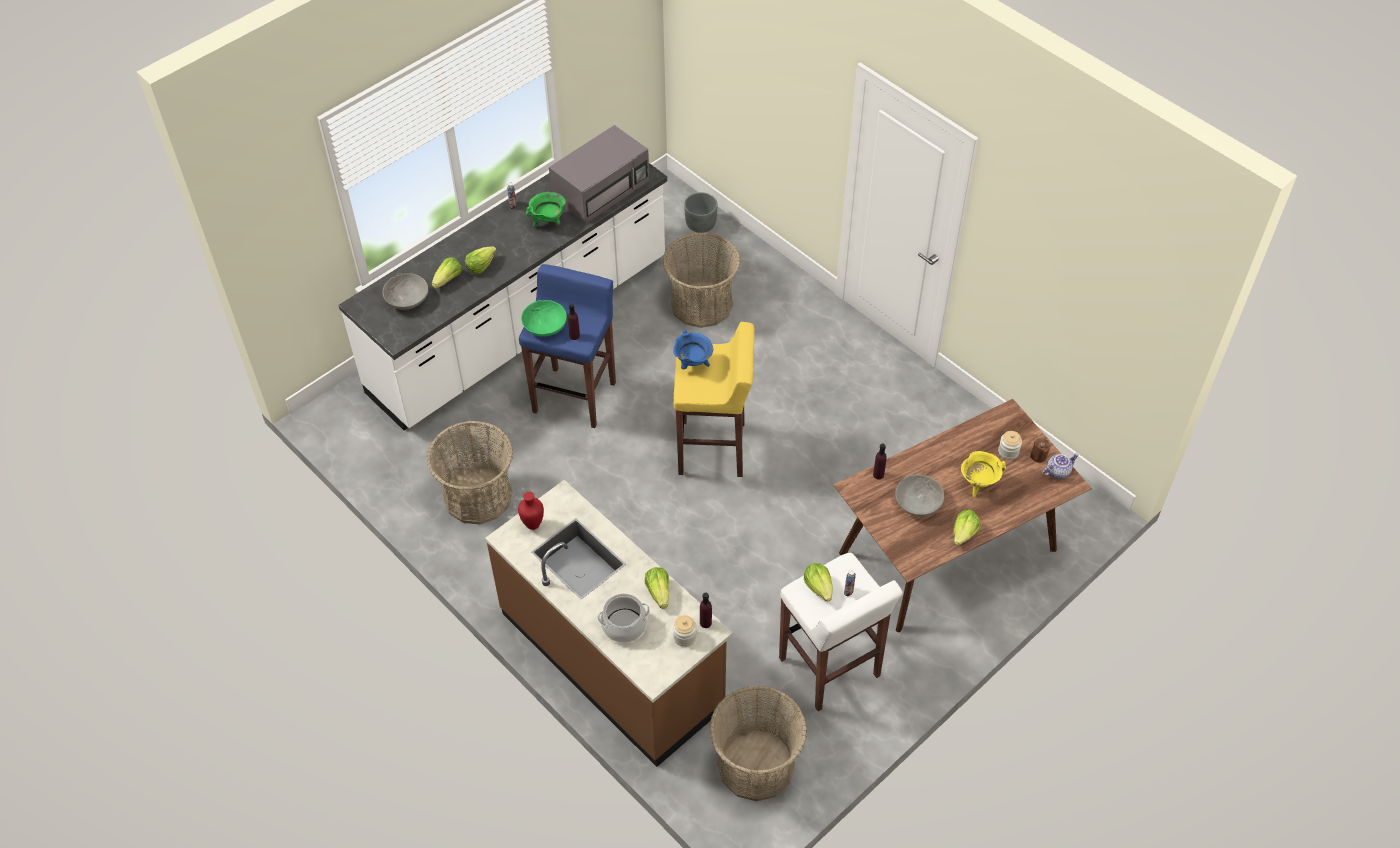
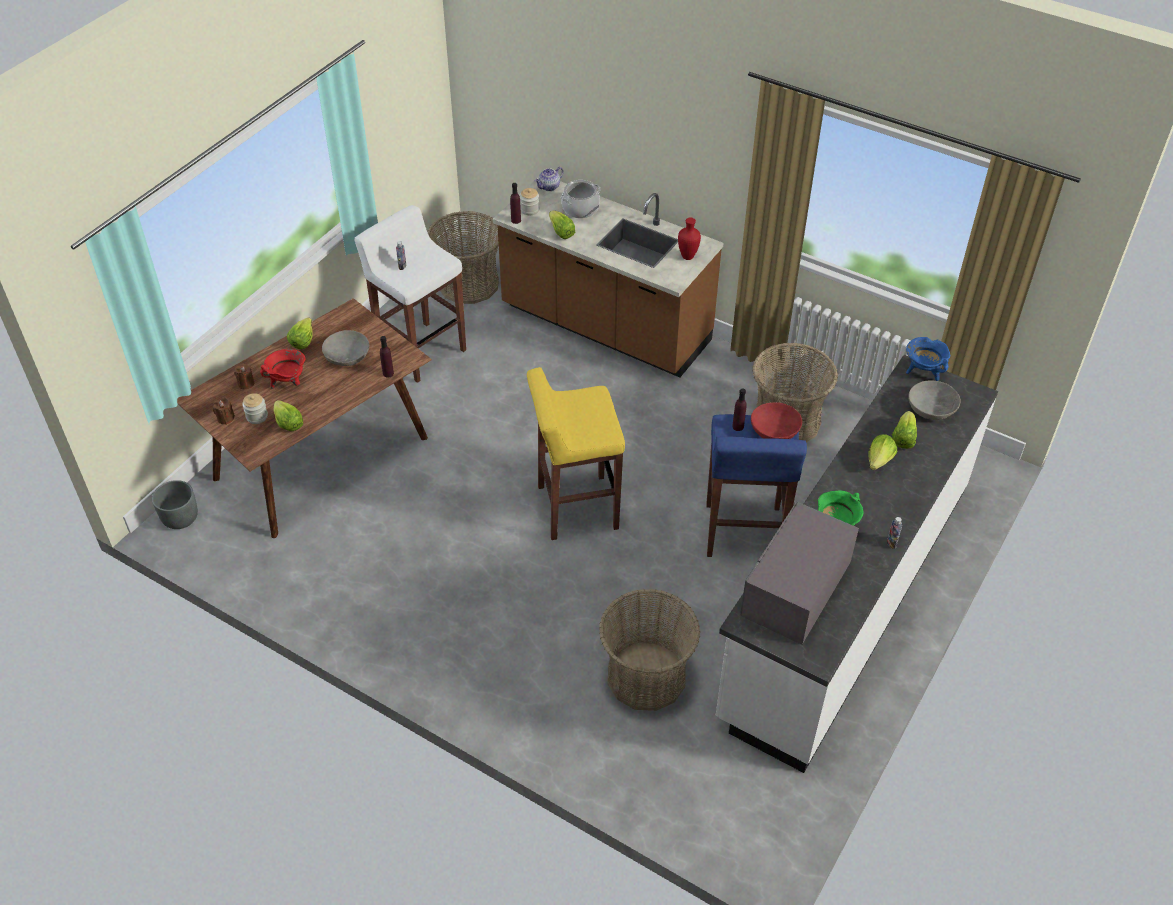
camera: 165 degrees right, 5 degrees down
green bowl [521,300,567,336] -> red bowl [751,402,802,439]
blue cooking pot [673,329,713,370] -> blue cooking pot moved to [906,337,950,381]
grey planter [684,192,718,233] -> grey planter moved to [152,480,198,529]
lettuce [804,563,833,602] -> lettuce moved to [273,400,303,431]
yellow cooking pot [961,451,1006,497] -> red cooking pot [260,349,306,389]
teapot [1042,453,1079,479] -> teapot moved to [534,167,563,191]
none -> brown candle [234,363,254,389]

